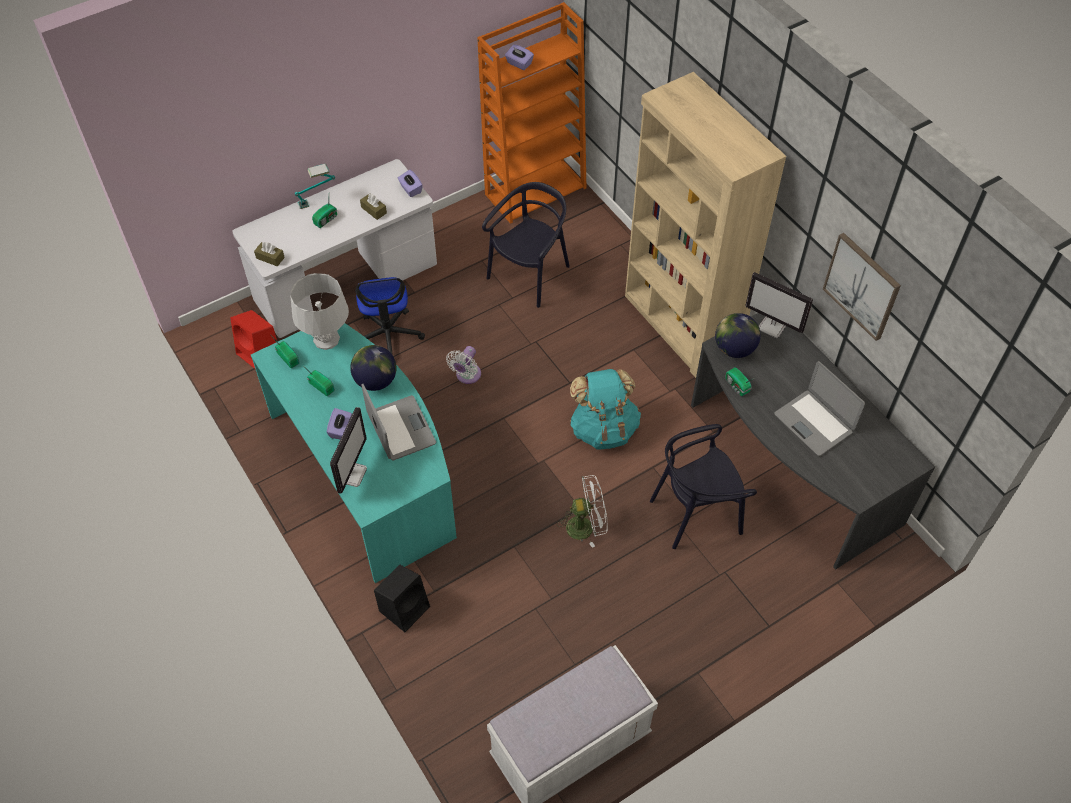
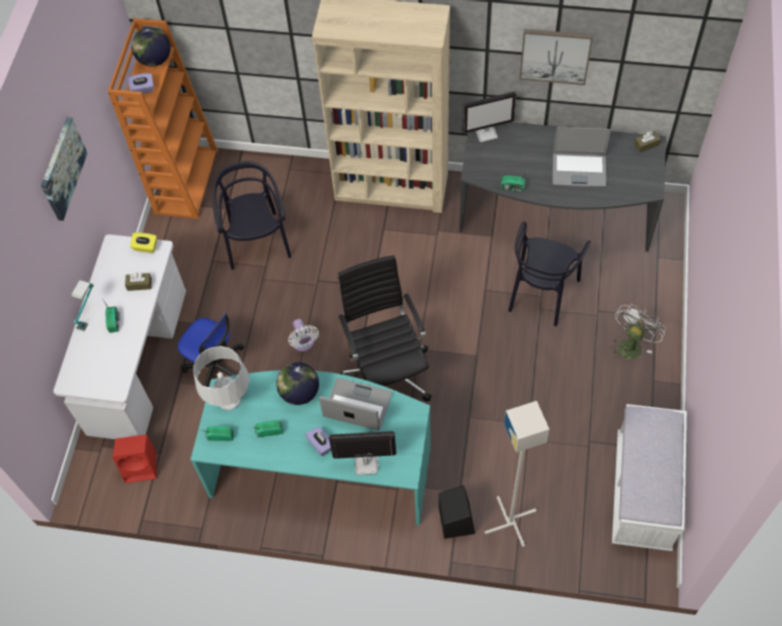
camera: 45 degrees left, 5 degrees up
brown tissue box [254,242,285,266] -> brown tissue box moved to [634,131,661,153]
monitor [330,407,367,494] -> monitor turned 60 degrees counterclockwise [329,431,396,475]
purple tissue box [398,170,423,197] -> yellow tissue box [130,232,157,253]
white fan [557,475,608,548] -> white fan moved to [610,304,666,361]
turquoise backpack [570,369,641,450] -> none
globe [715,313,761,358] -> globe moved to [131,27,171,67]
none -> picture [41,117,88,221]
none -> black office chair [338,255,431,401]
none -> grey floor lamp [485,401,549,547]

